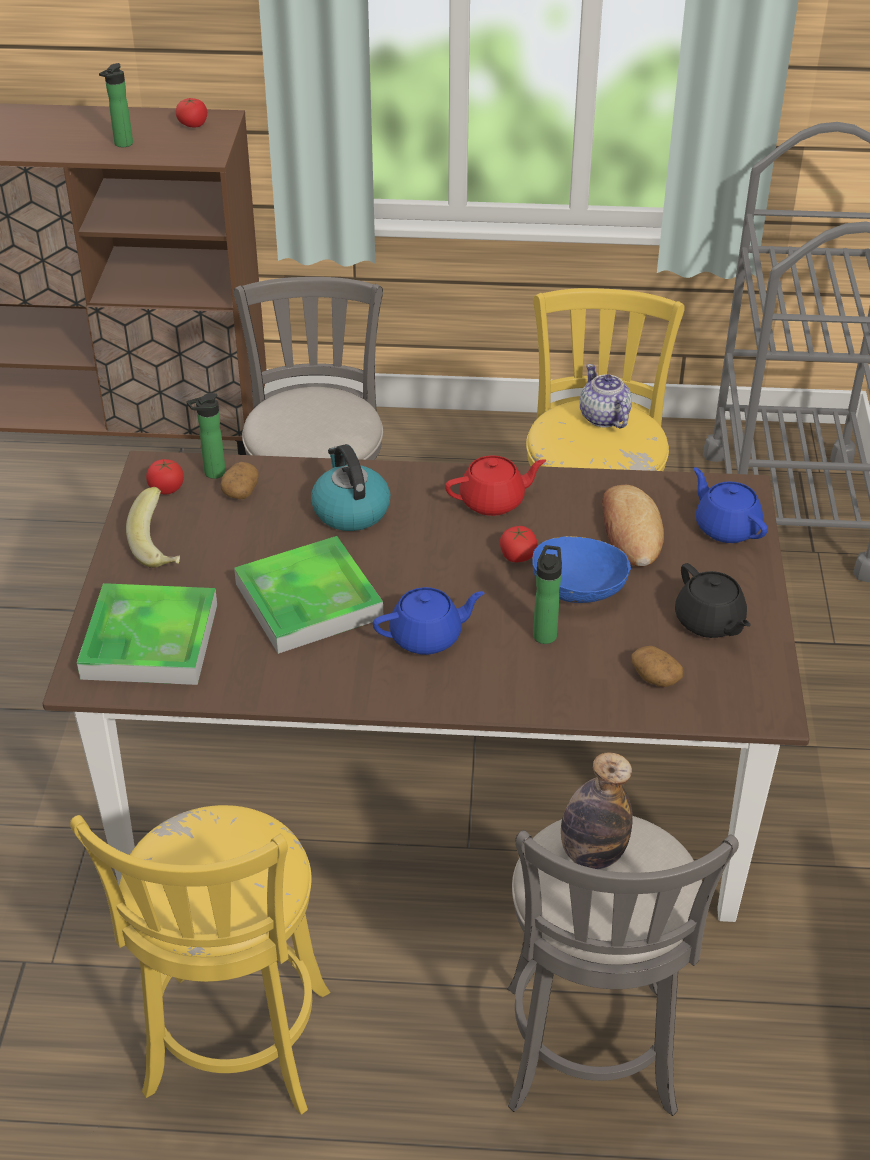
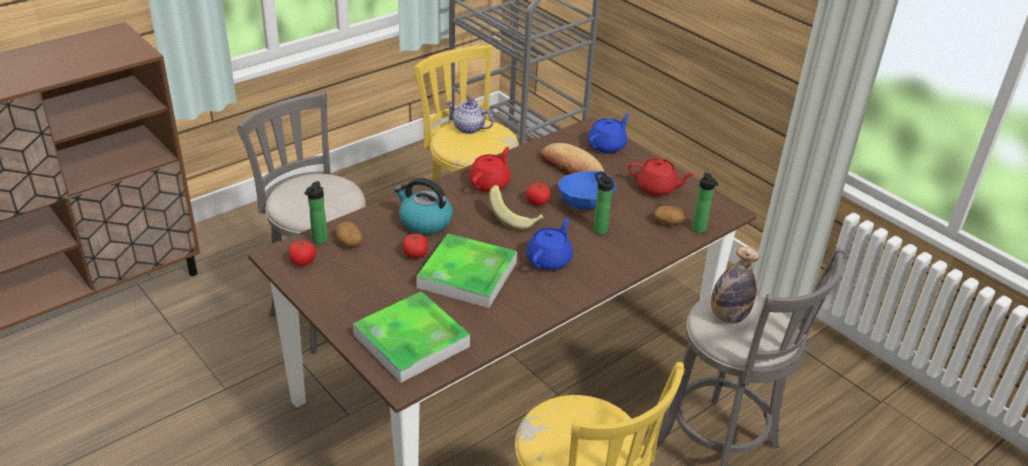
camera: 45 degrees left, 5 degrees down
bottle [99,63,133,147] -> bottle moved to [692,172,719,233]
banana [126,487,180,568] -> banana moved to [489,185,544,230]
tomato [176,98,207,127] -> tomato moved to [403,234,428,258]
black teapot [675,563,751,638] -> red teapot [628,158,695,196]
blue teapot [693,467,768,543] -> blue teapot turned 120 degrees clockwise [588,114,630,153]

